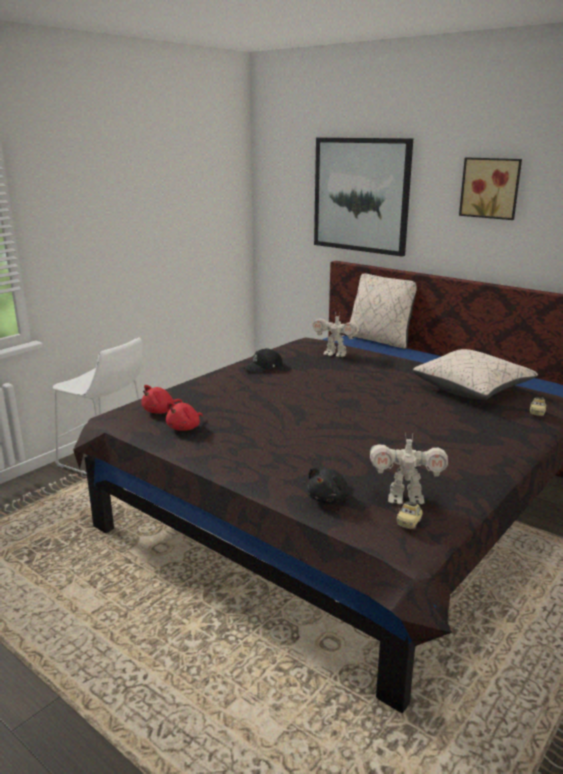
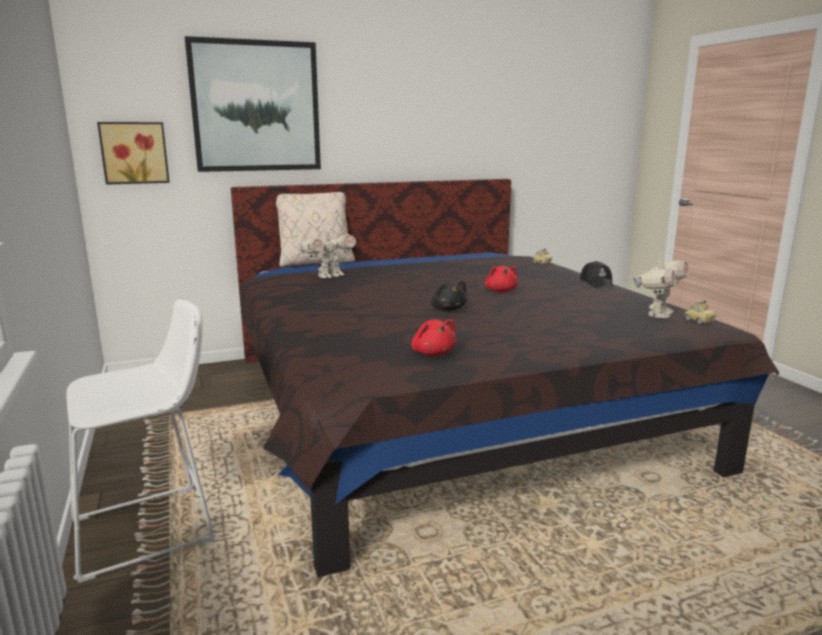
camera: 60 degrees left, 5 degrees down
red plush toy [141,385,183,414] -> red plush toy moved to [485,266,518,292]
black cap [244,348,282,373] -> black cap moved to [580,261,613,288]
black plush toy [307,468,350,504] -> black plush toy moved to [431,281,467,311]
beige pillow [413,349,538,400] -> none
picture [459,157,522,220] -> picture moved to [97,122,170,185]

